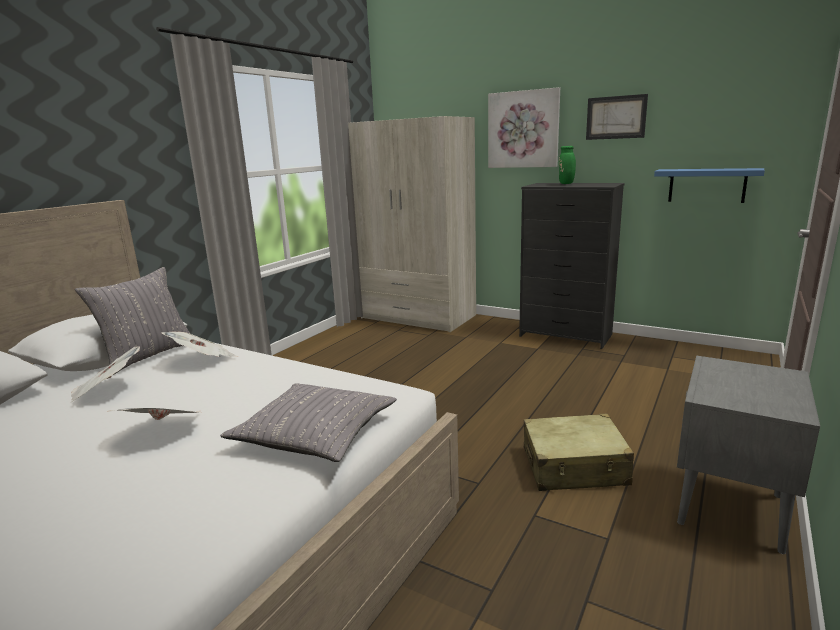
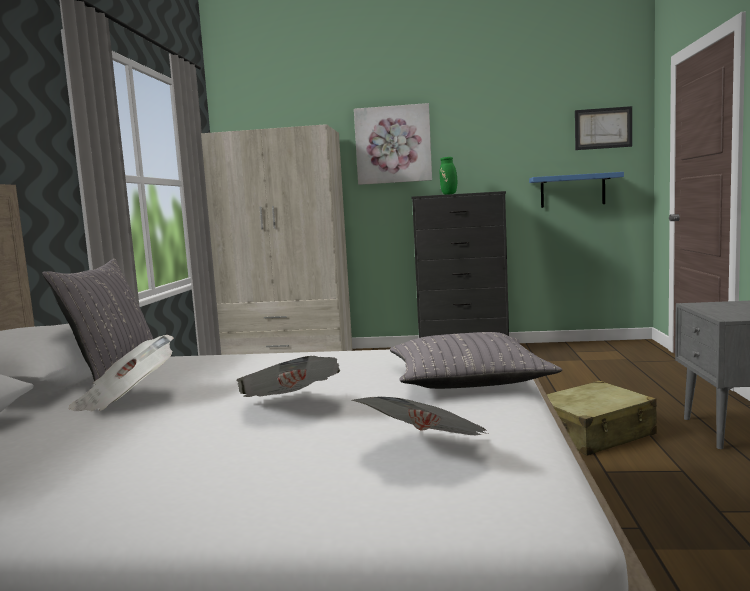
camera: 25 degrees left, 10 degrees down
newspaper [161,332,238,357] -> newspaper moved to [352,397,488,435]
picture [586,94,648,140] -> picture moved to [575,106,632,150]

